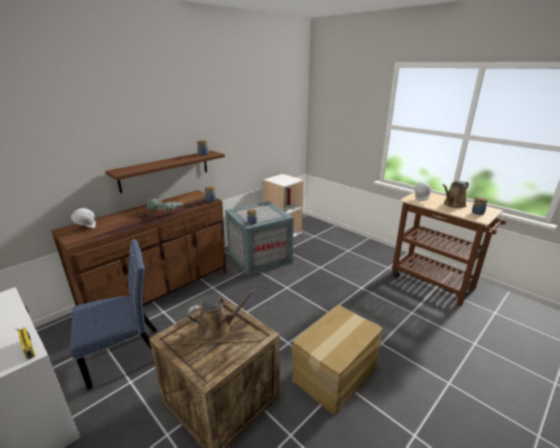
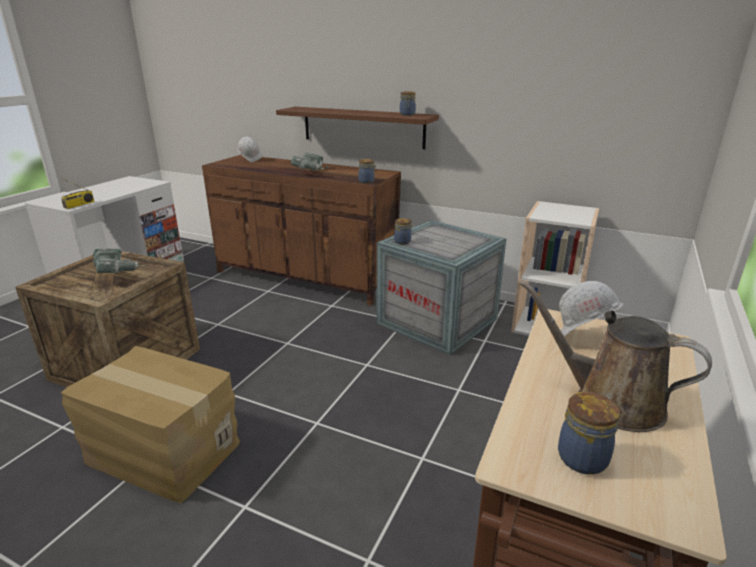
camera: 70 degrees right, 0 degrees up
blue chair [70,239,157,390] -> none
brown watering can [188,289,256,341] -> power drill [93,248,147,273]

